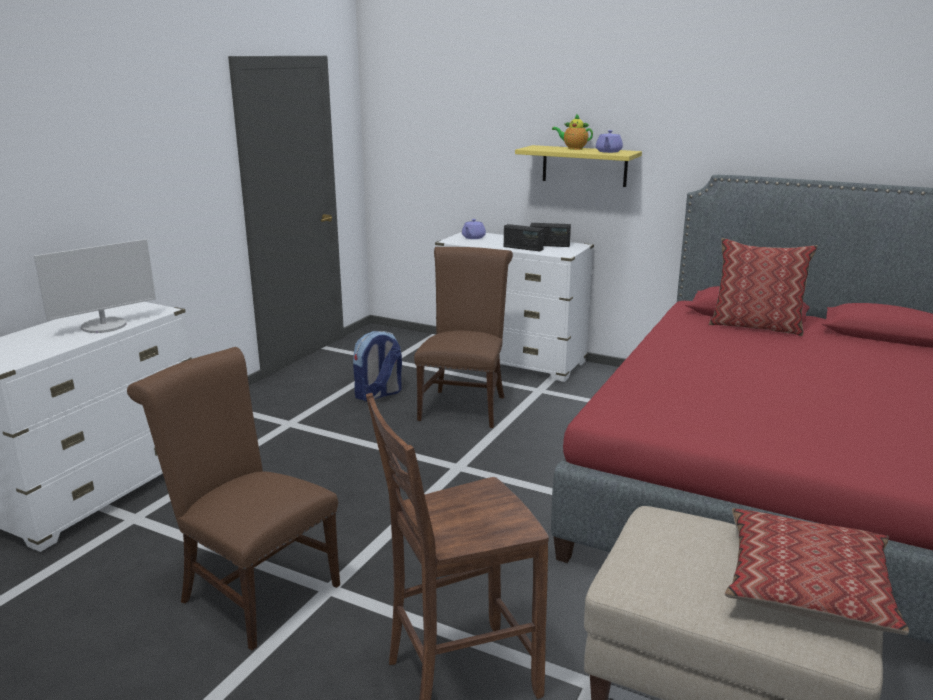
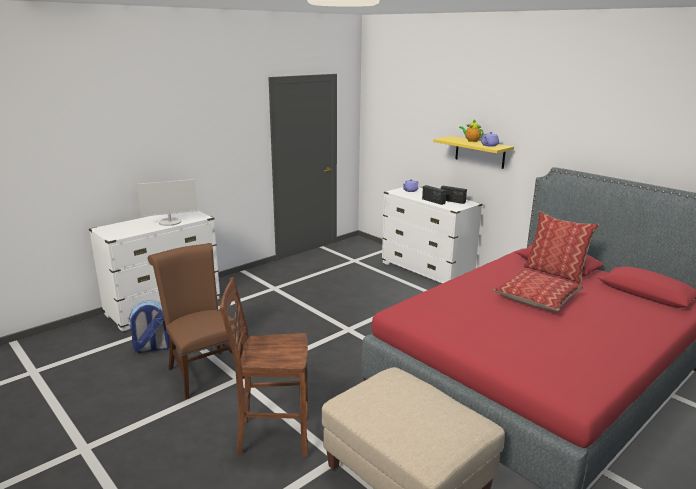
camera: 20 degrees right, 0 degrees up
backpack [353,331,402,401] -> backpack moved to [127,300,170,353]
brown chair [414,247,513,428] -> none
pillow [724,508,909,635] -> pillow moved to [493,269,584,311]

